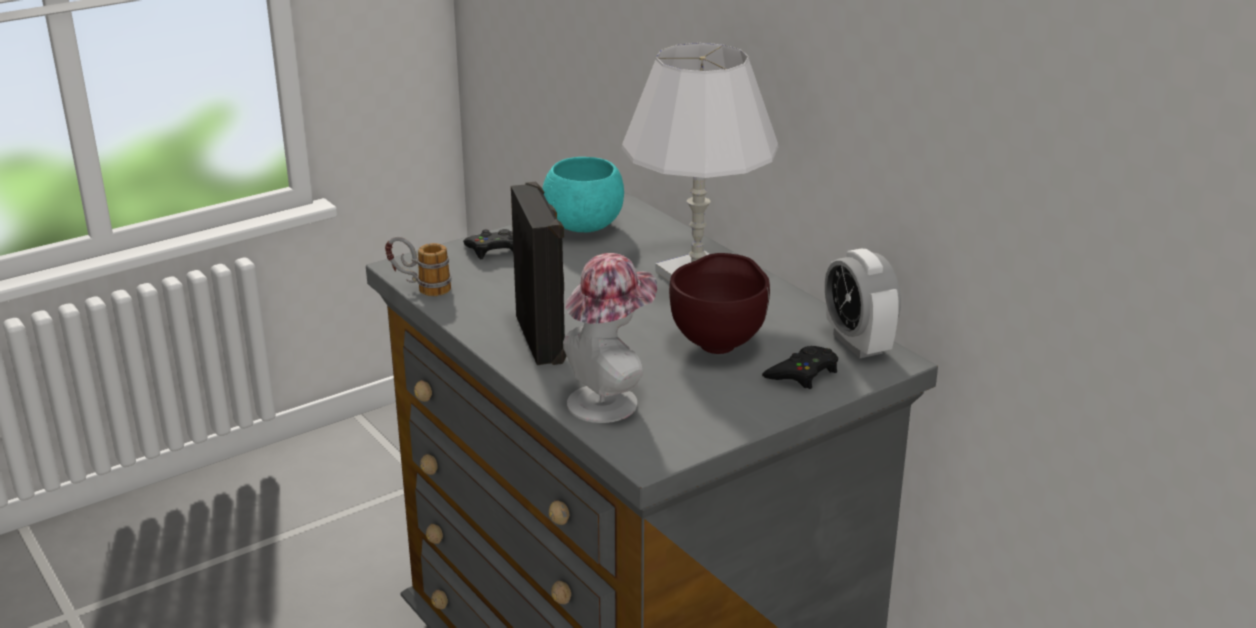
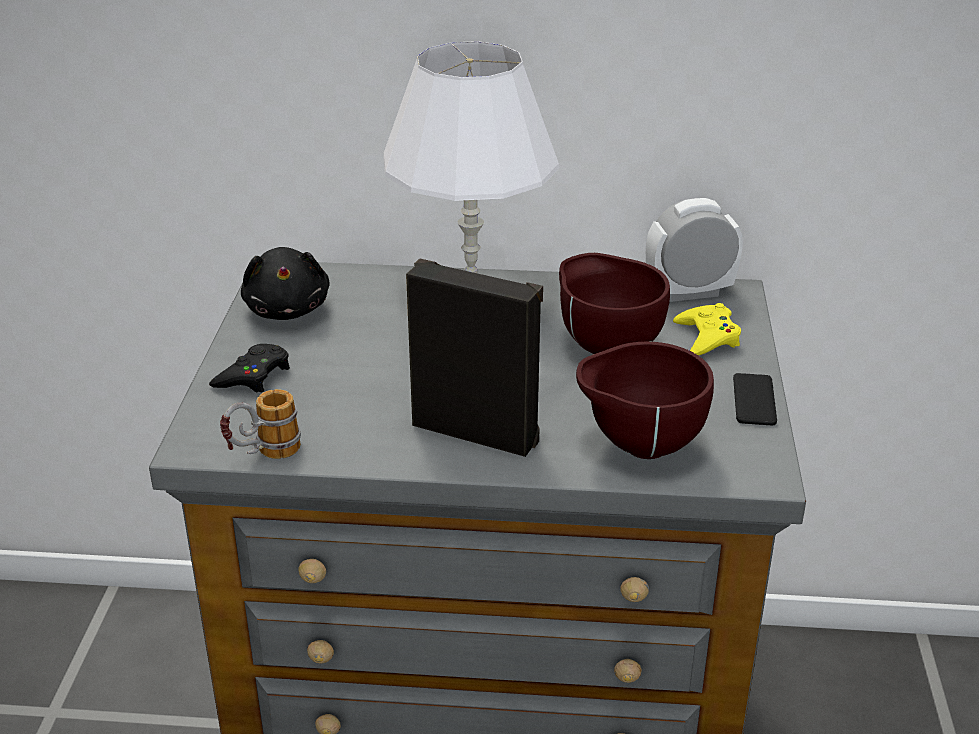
camera: 50 degrees left, 5 degrees up
turquoise bowl [542,157,624,233] -> black plush toy [241,247,330,320]
hat [563,253,657,423] -> brown bowl [576,341,714,459]
black game controller [762,346,838,389] -> yellow game controller [673,303,741,355]
alarm clock [825,249,901,358] -> alarm clock turned 150 degrees clockwise [646,198,743,302]
none -> phone [733,373,777,425]

